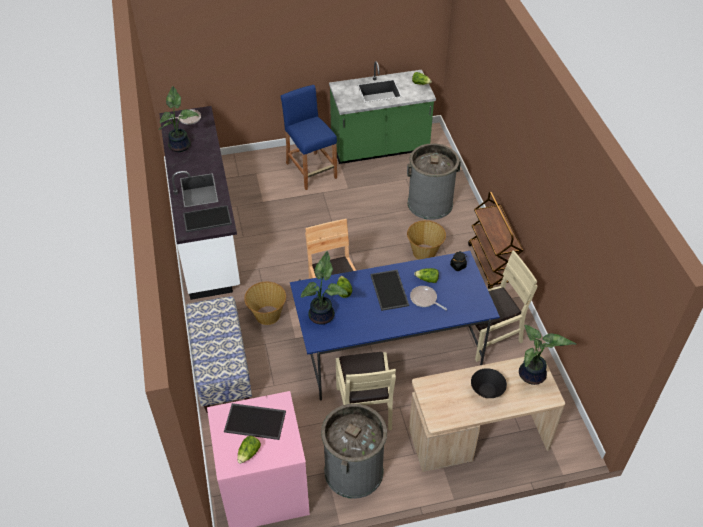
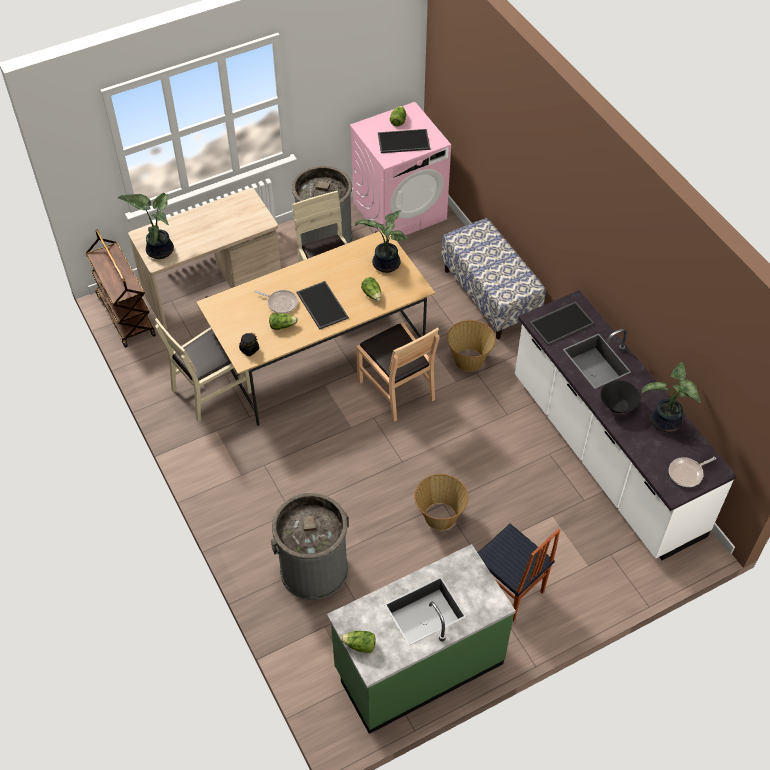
camera: 165 degrees right, 5 degrees up
blue stool [281,85,337,190] -> chair [478,524,560,621]
blue dining table [290,251,500,400] -> beige dining table [196,231,435,426]
basket [407,220,446,260] -> basket moved to [414,474,468,530]
brown cart [468,192,523,289] -> brown cart moved to [86,230,156,348]
black bowl [471,368,507,398] -> black bowl moved to [601,380,641,413]

